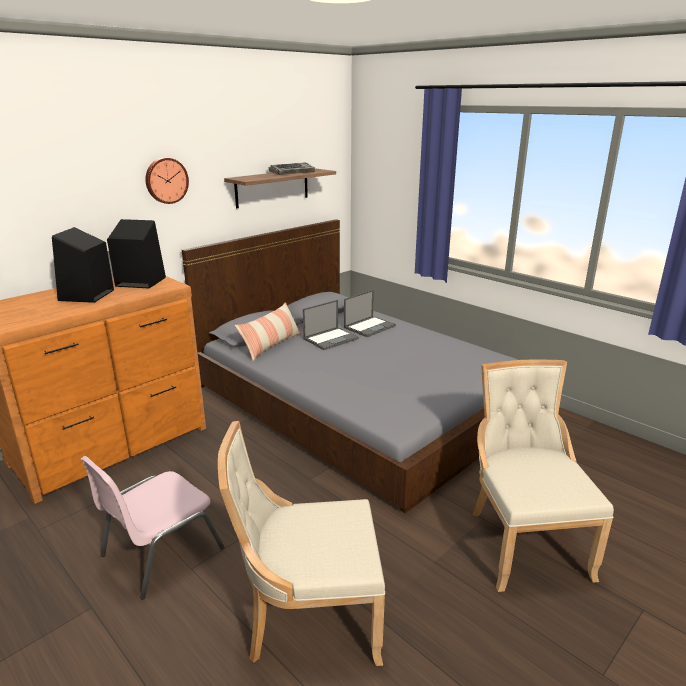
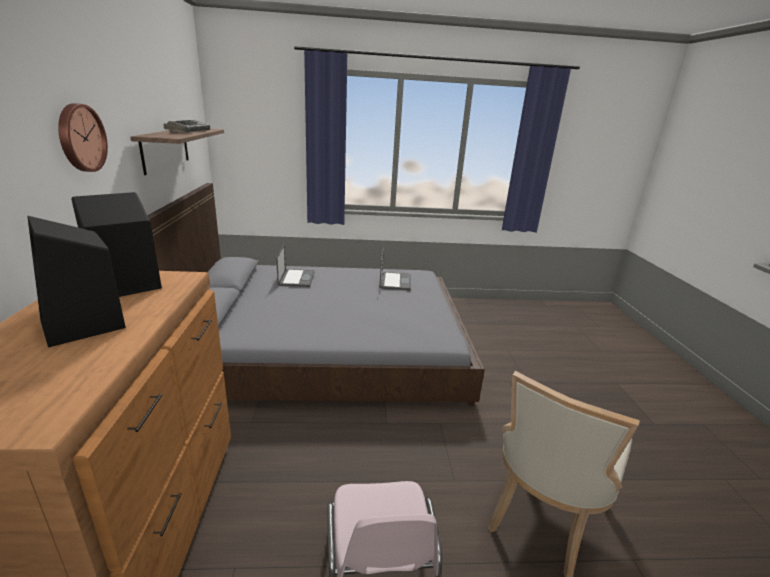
camera: 50 degrees left, 0 degrees up
pillow [235,302,301,361] -> none
laptop [303,300,359,350] -> laptop moved to [379,247,411,291]
beige chair [473,360,614,592] -> none

